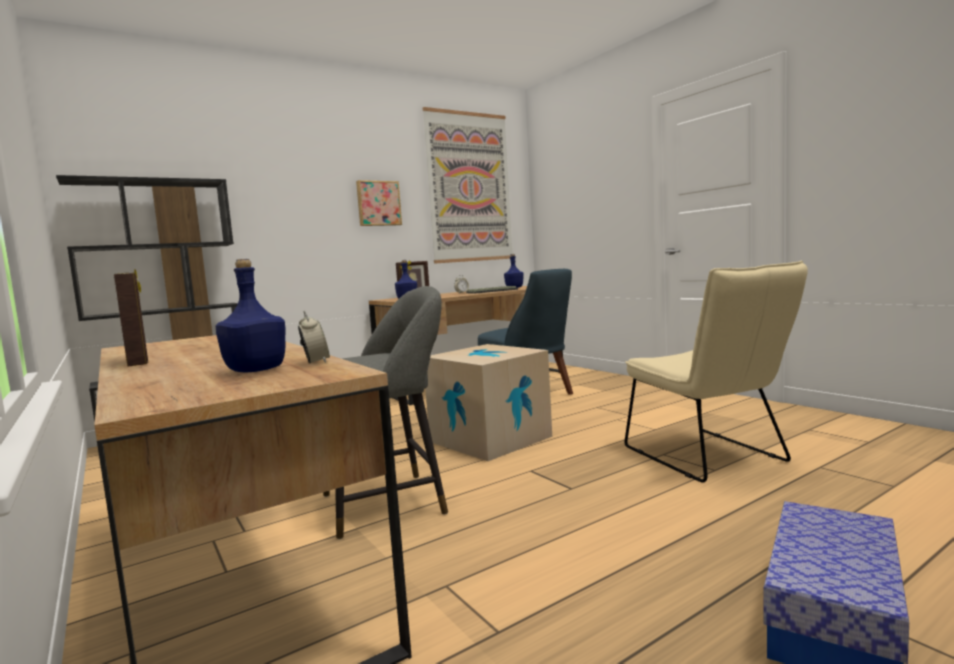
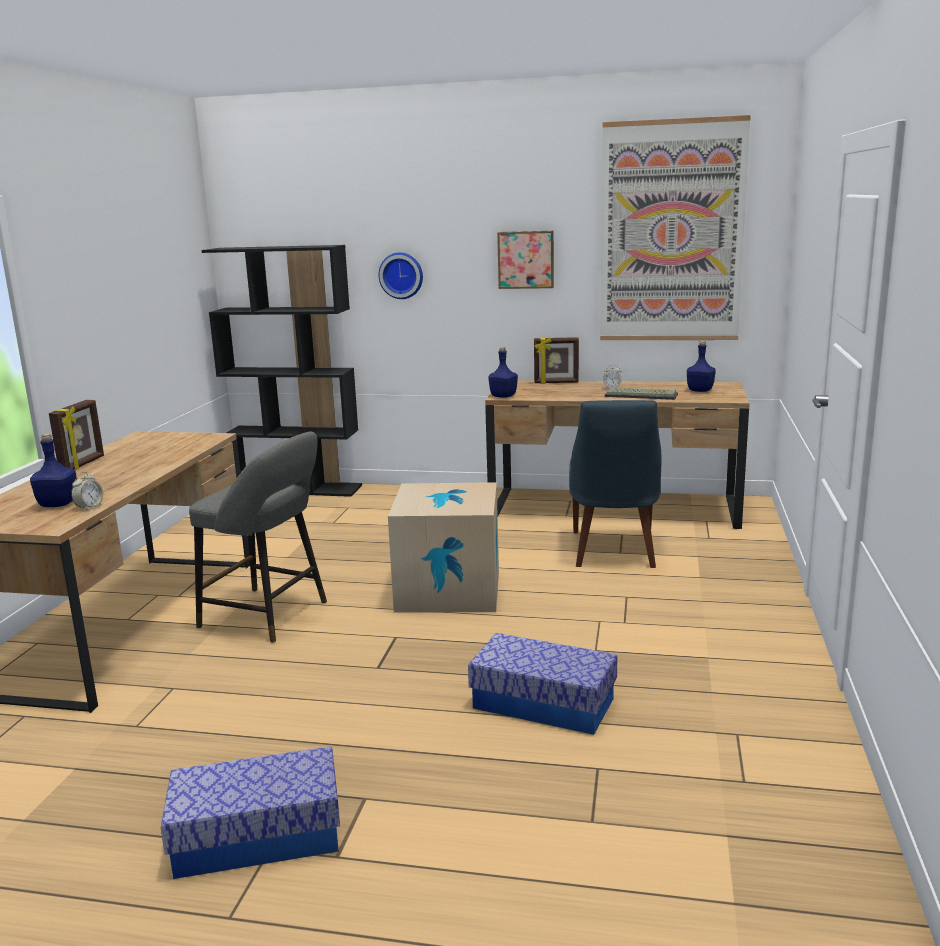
camera: 45 degrees right, 10 degrees up
beige chair [625,261,808,482] -> storage box [468,633,617,735]
none -> wall clock [378,252,423,299]

